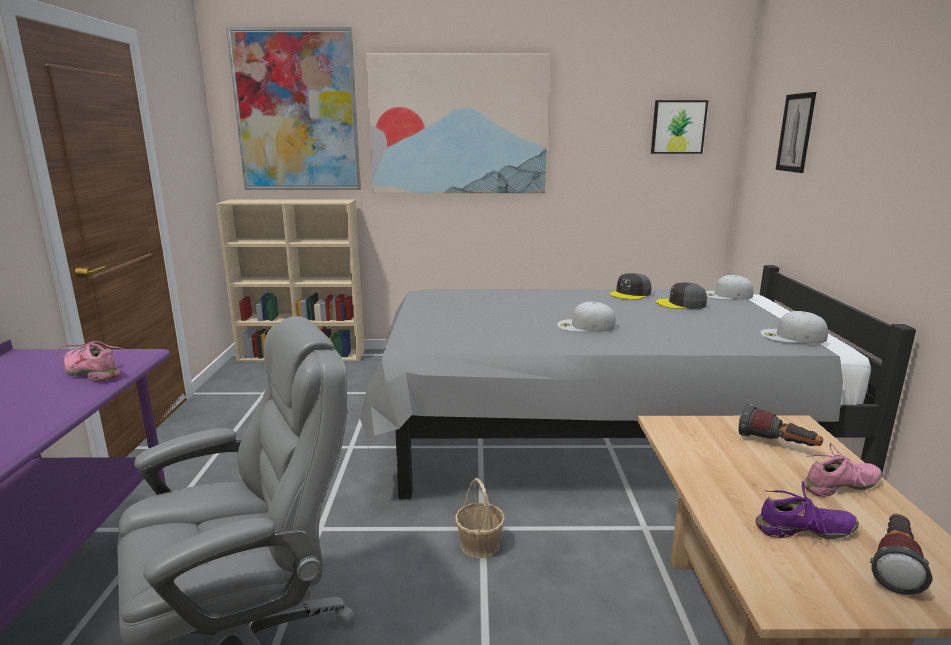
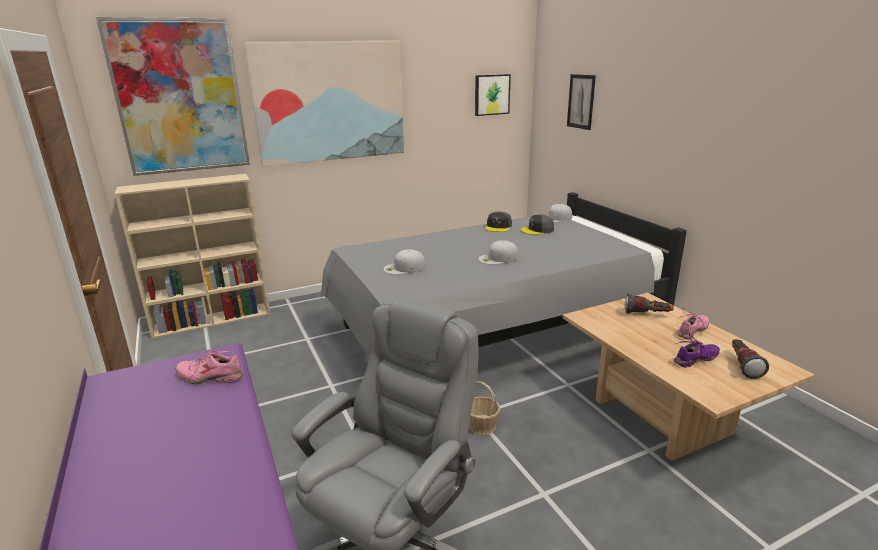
camera: 25 degrees left, 5 degrees up
white cap [760,311,828,344] -> white cap moved to [383,249,426,275]

